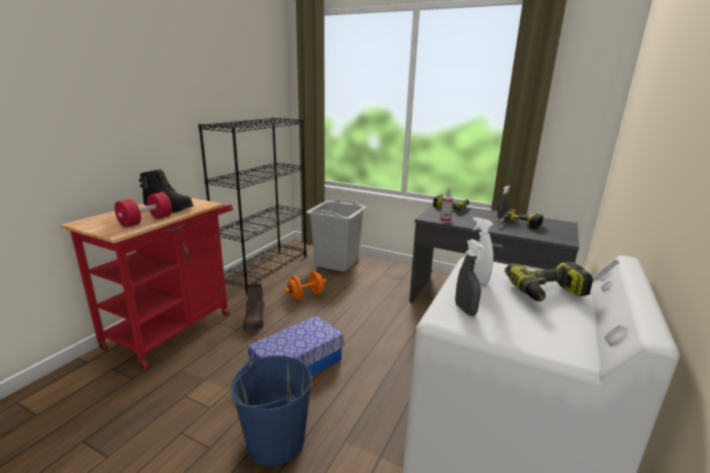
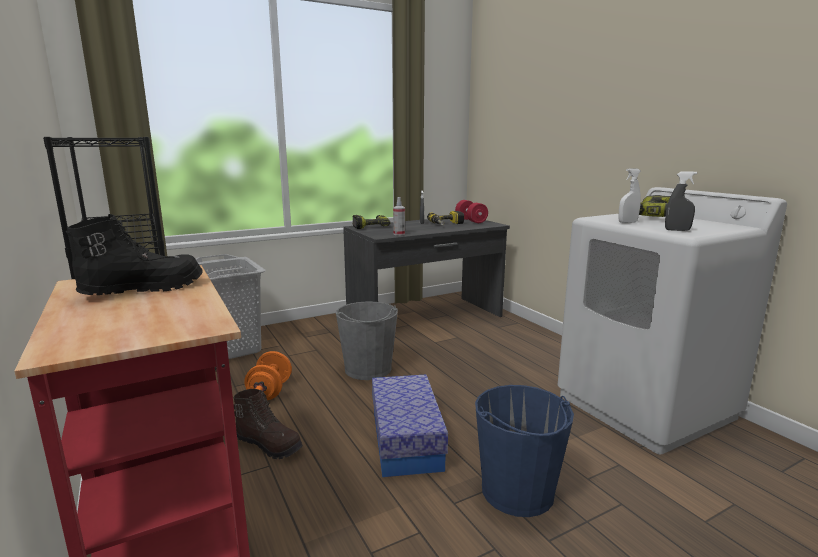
camera: 55 degrees left, 5 degrees down
red dumbbell [114,192,172,227] -> red dumbbell moved to [455,200,488,223]
none -> grey bucket [336,301,398,380]

